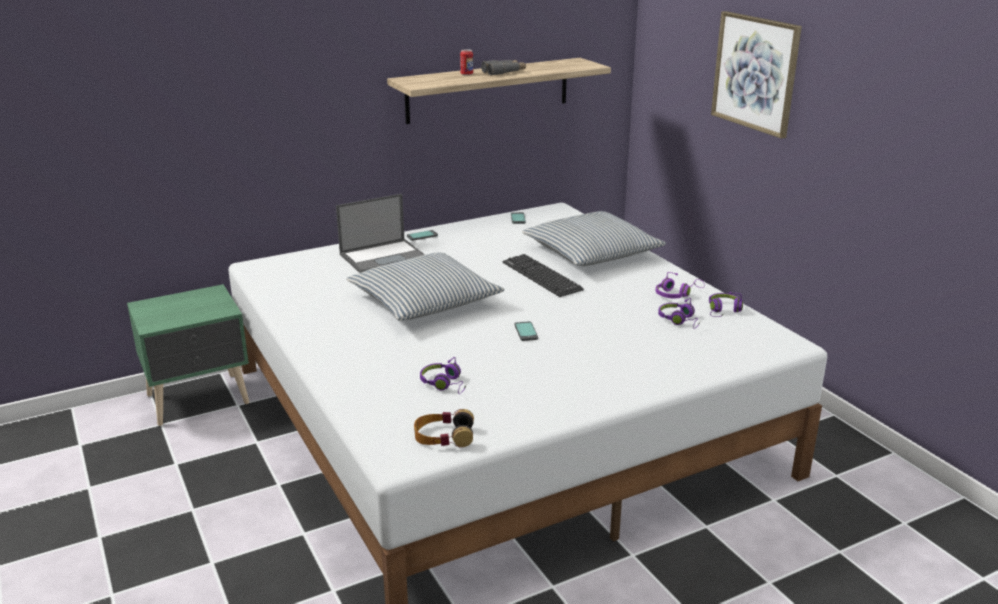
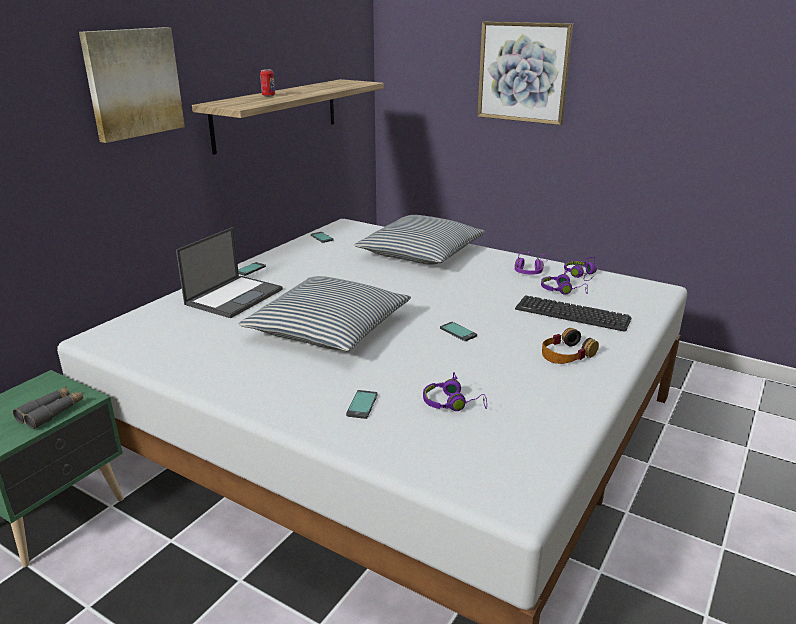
camera: 30 degrees left, 0 degrees up
headphones [414,409,474,447] -> headphones moved to [542,328,599,364]
grey binoculars [481,60,526,76] -> grey binoculars moved to [13,387,83,429]
keyboard [503,254,584,297] -> keyboard moved to [515,295,632,332]
none -> picture [79,27,185,143]
none -> phone [346,390,377,419]

